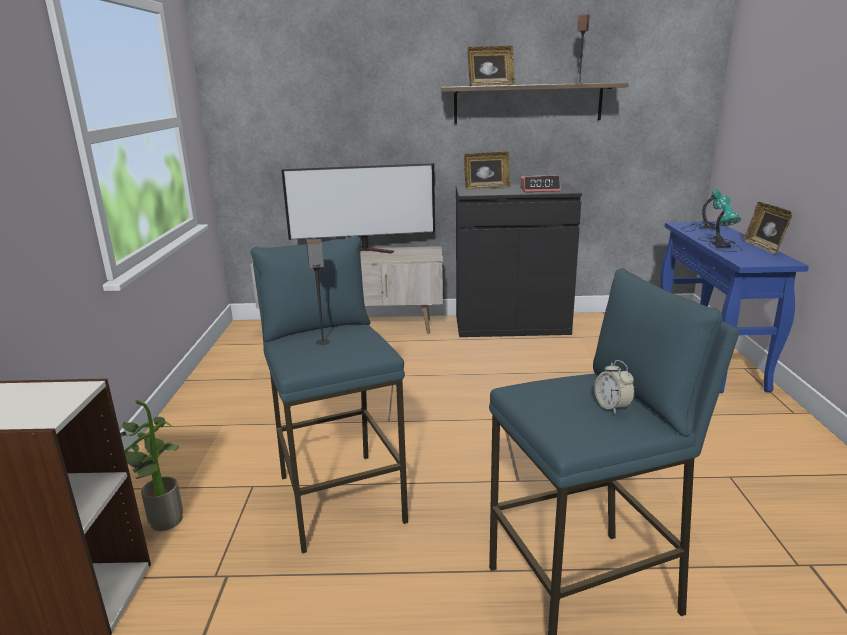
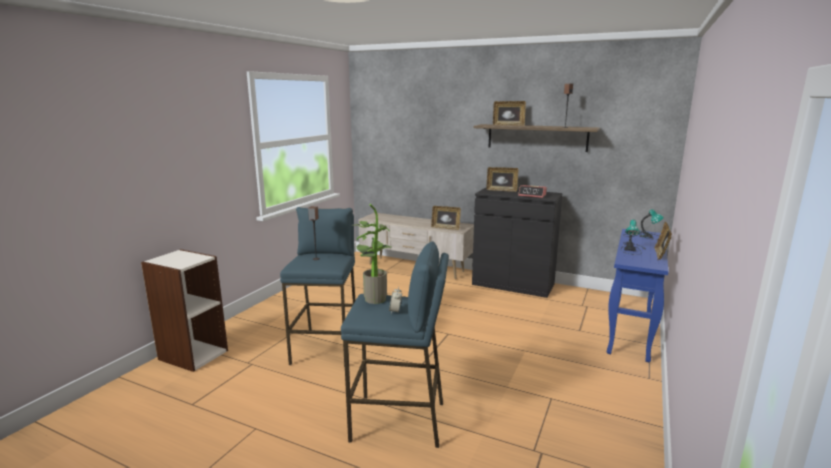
camera: 25 degrees right, 5 degrees down
potted plant [120,400,183,531] -> potted plant moved to [353,204,392,304]
television [281,163,435,254] -> none
none -> picture frame [431,206,461,230]

